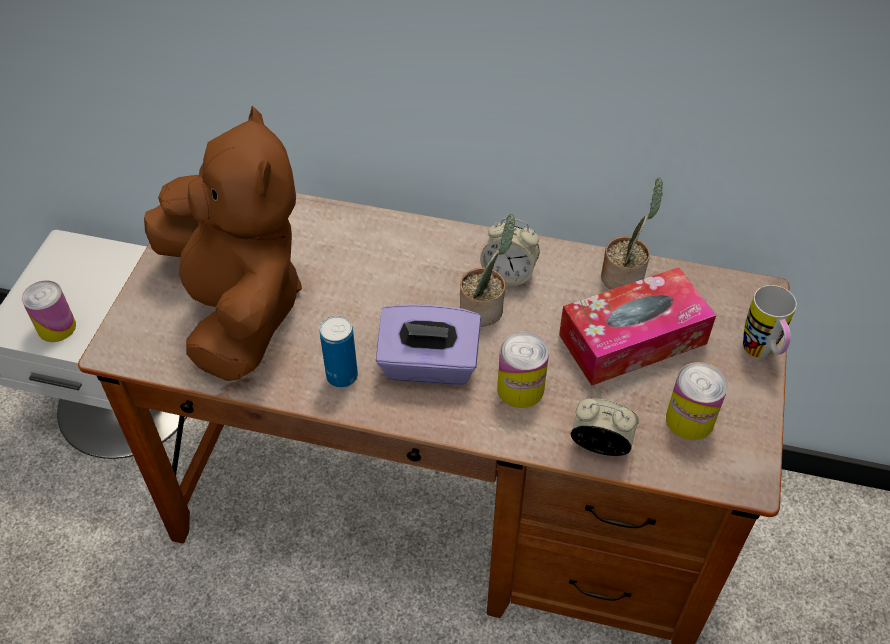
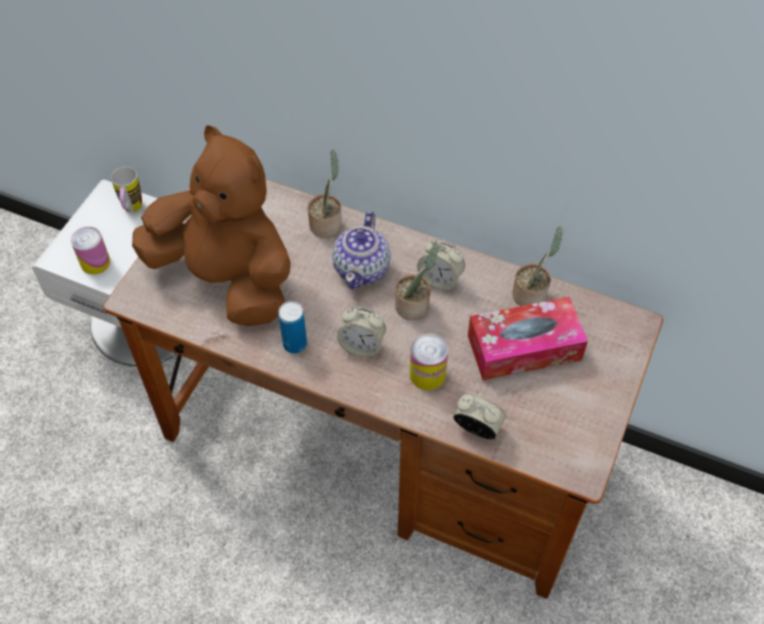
camera: 10 degrees right, 5 degrees up
brown plush toy [144,106,302,381] -> brown plush toy turned 45 degrees counterclockwise [132,125,291,326]
purple tissue box [376,304,481,385] -> alarm clock [337,306,386,357]
can [666,362,728,440] -> none
mug [743,285,797,358] -> mug moved to [111,167,142,212]
none -> potted plant [308,150,342,238]
none -> teapot [332,211,391,289]

